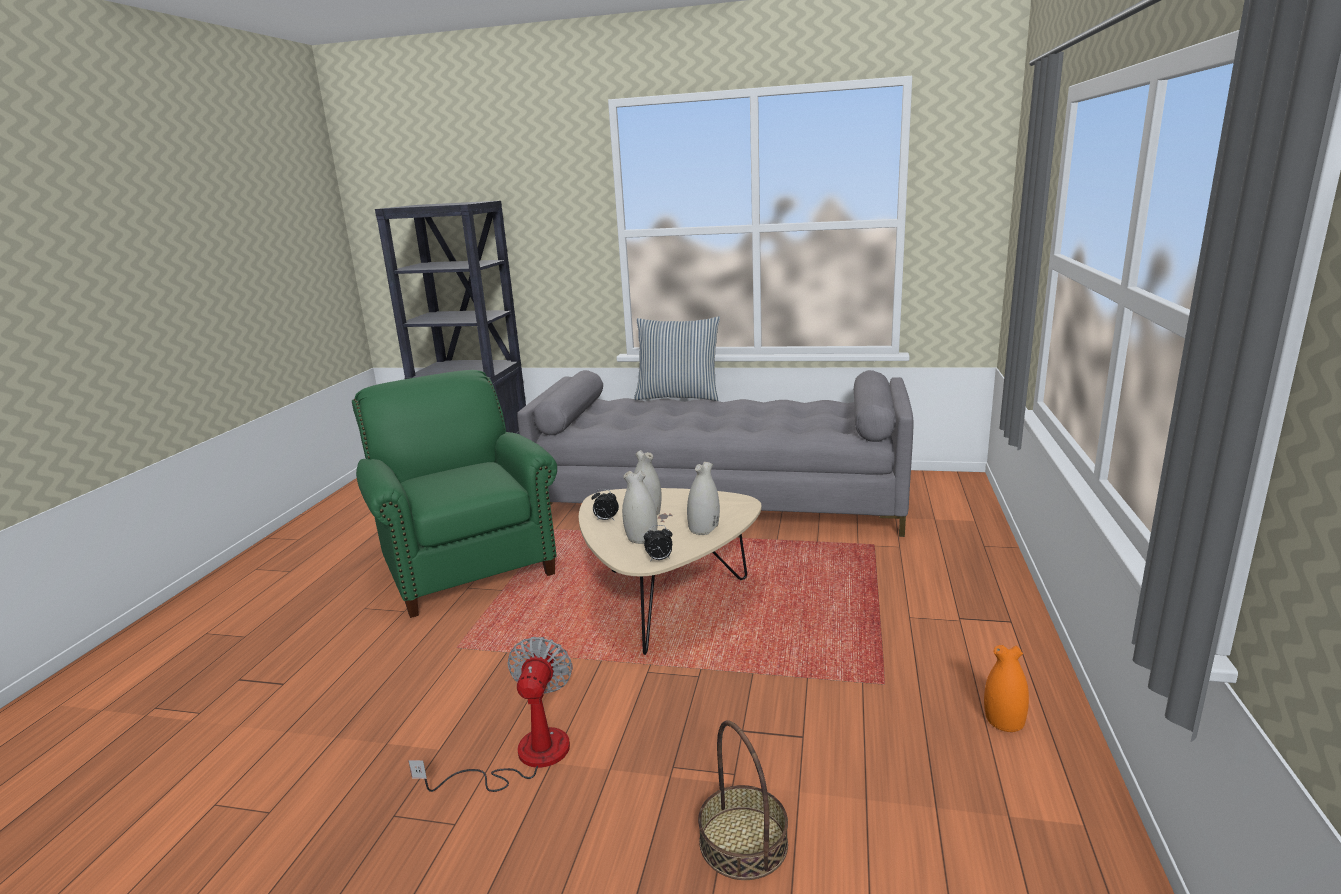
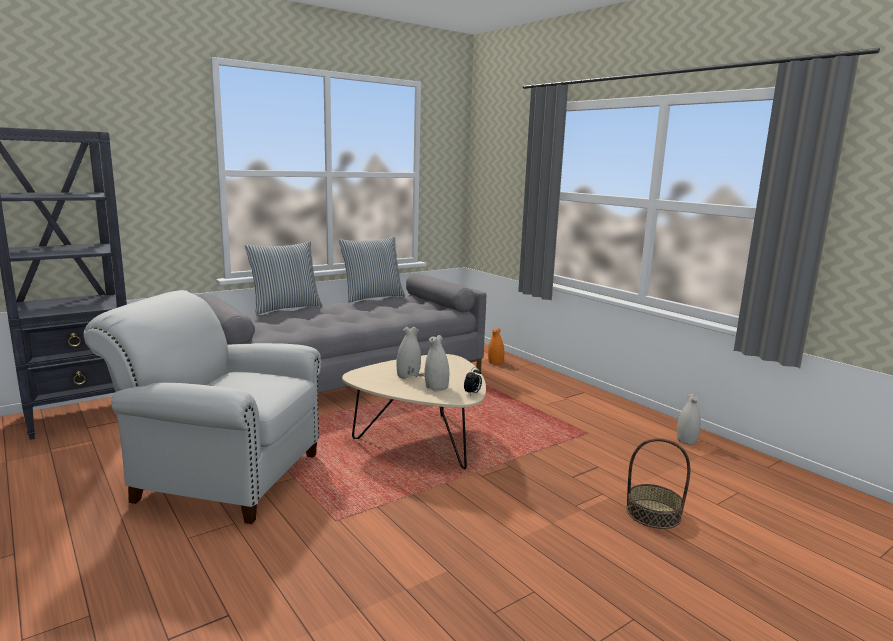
camera: 50 degrees left, 5 degrees down
green armchair [352,370,557,618] -> white armchair [84,290,321,524]
fan [408,637,573,792] -> none
alarm clock [591,489,619,520] -> none
white vase [687,462,720,535] -> white vase moved to [677,394,701,445]
orange vase [984,645,1029,732] -> orange vase moved to [488,328,504,365]
none -> pillow [338,236,405,302]

